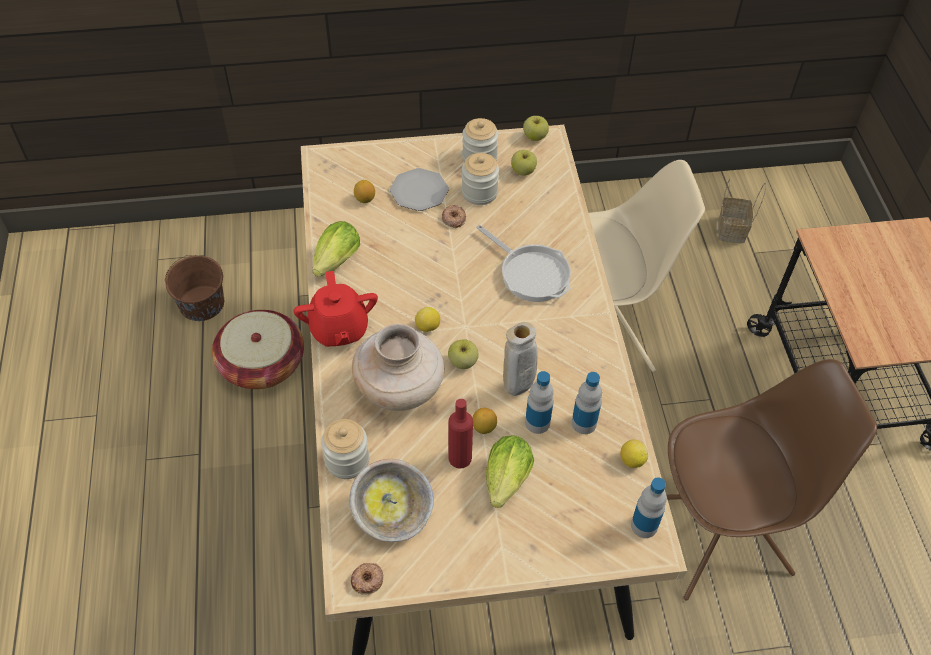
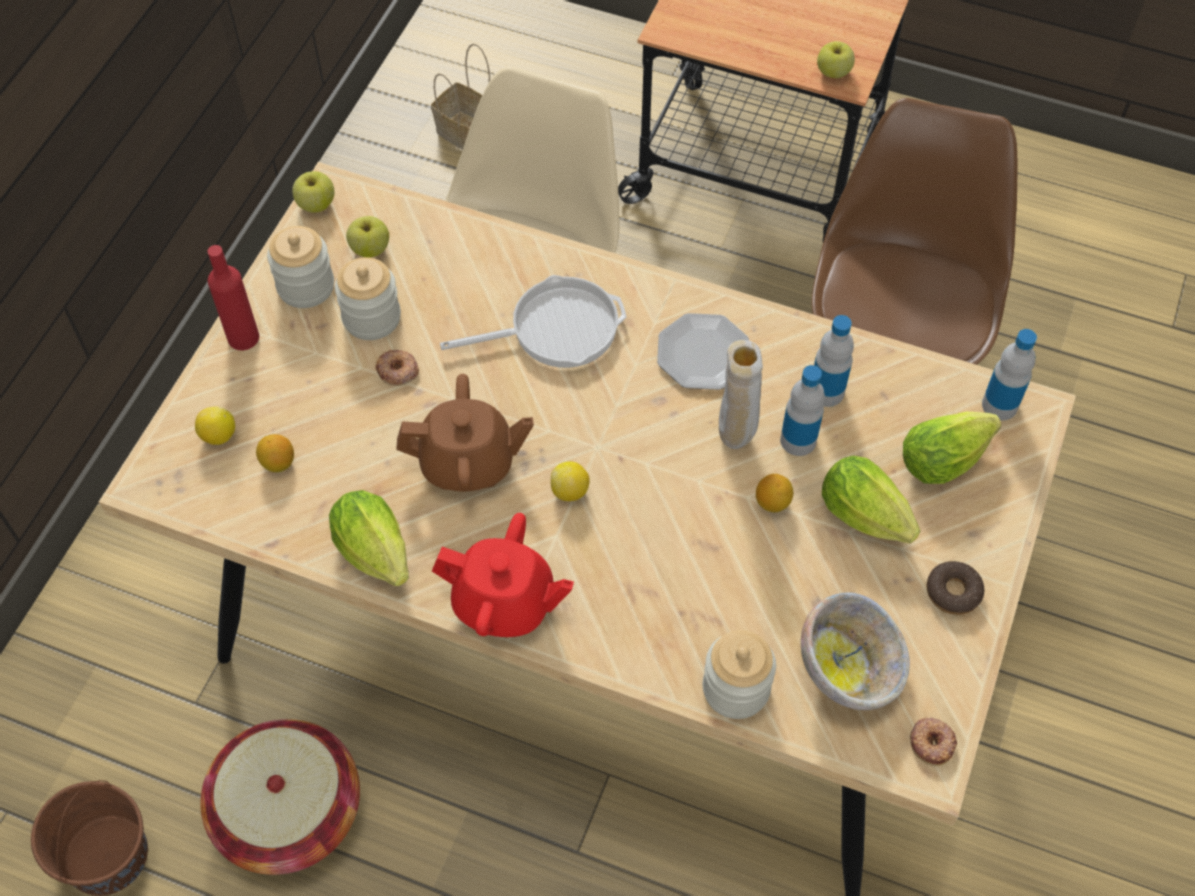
camera: 60 degrees left, 5 degrees up
beige vase [352,324,444,411] -> none
plate [390,168,449,211] -> plate moved to [657,313,749,390]
apple [448,340,479,369] -> apple moved to [817,41,855,78]
red bottle [448,399,473,468] -> red bottle moved to [207,245,259,350]
lemon [620,440,648,468] -> lemon moved to [195,407,235,445]
none -> brown teapot [396,374,534,491]
none -> lettuce [903,412,1001,484]
none -> donut [927,561,984,615]

